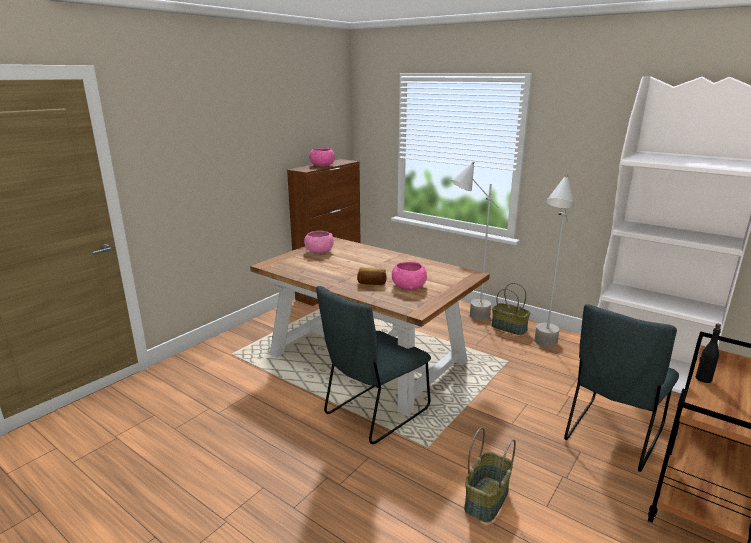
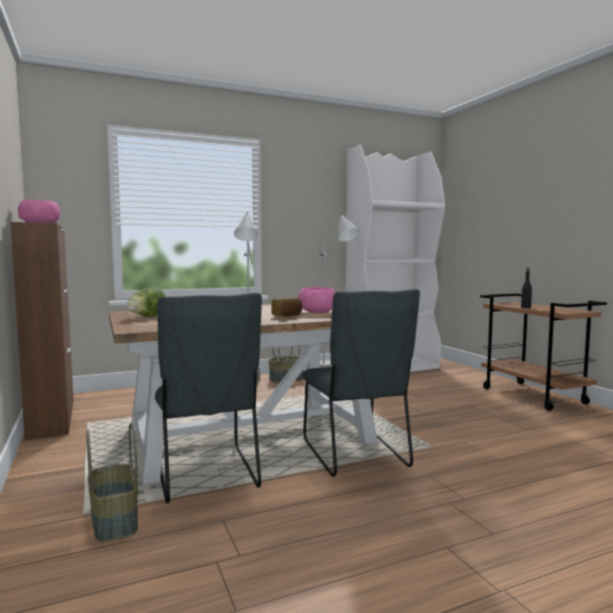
camera: 60 degrees left, 15 degrees down
pink bowl [304,231,334,254] -> lettuce [127,287,166,316]
basket [464,427,516,523] -> basket moved to [86,423,138,542]
grey chair [564,304,679,472] -> grey chair moved to [155,293,262,503]

